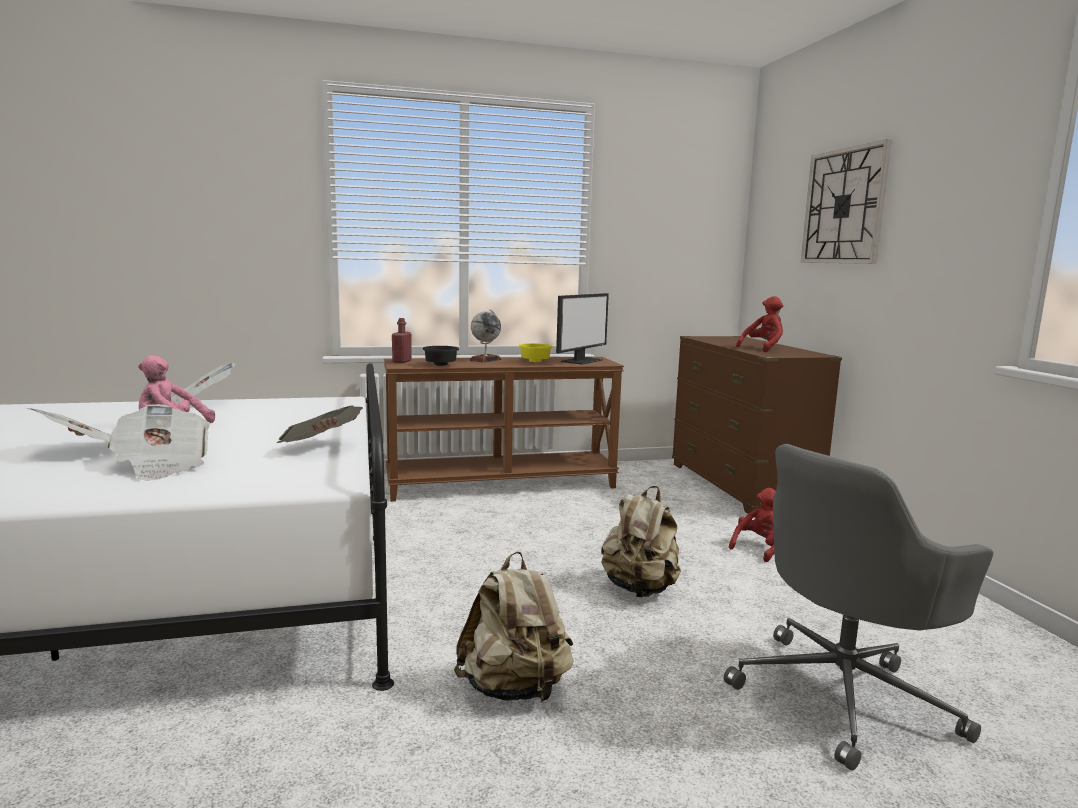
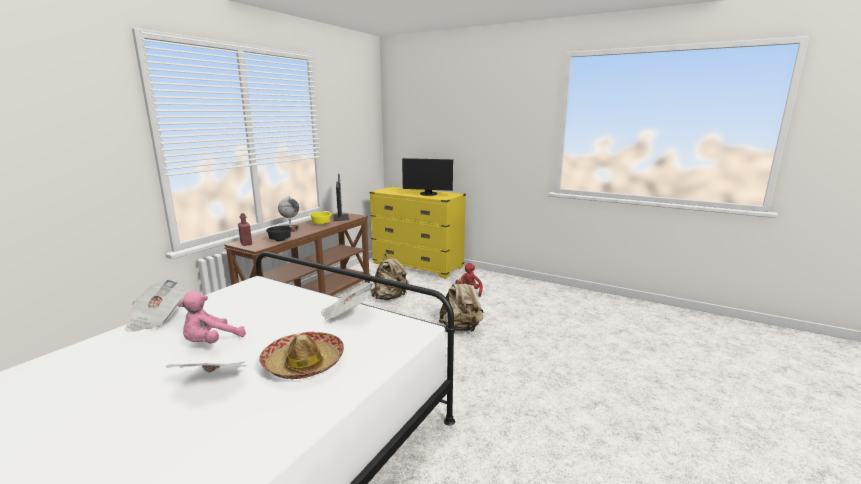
camera: 45 degrees left, 5 degrees up
newspaper [107,404,209,481] -> hat [259,332,344,379]
beige backpack [454,551,574,702] -> beige backpack moved to [371,254,409,300]
brown dresser [672,336,842,517] -> yellow dresser [369,186,466,278]
grey office chair [724,444,994,771] -> none
red plush toy [736,296,783,352] -> monitor [402,158,453,196]
wall clock [801,139,892,264] -> none

